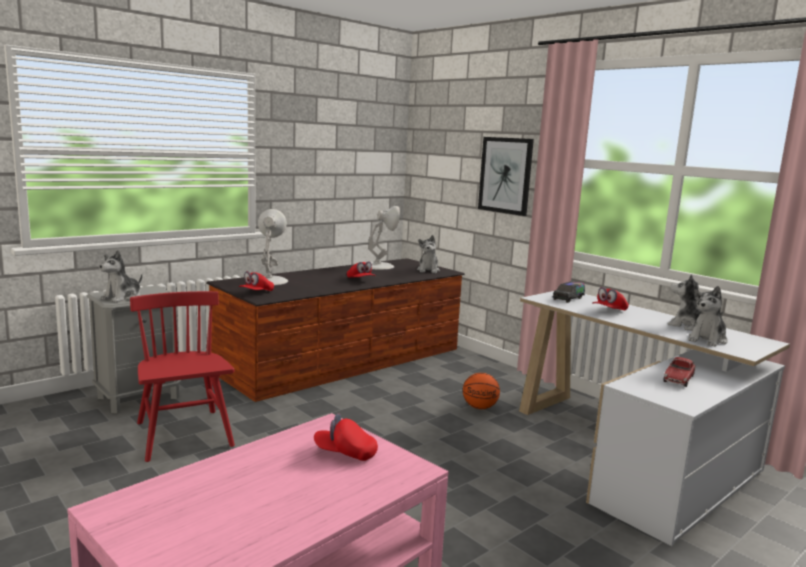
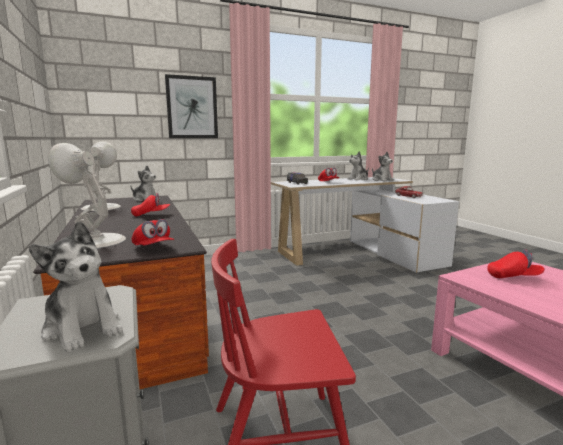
camera: 70 degrees left, 0 degrees up
red cap [314,413,378,461] -> red cap turned 105 degrees counterclockwise [487,249,545,278]
basketball [463,373,500,409] -> none

